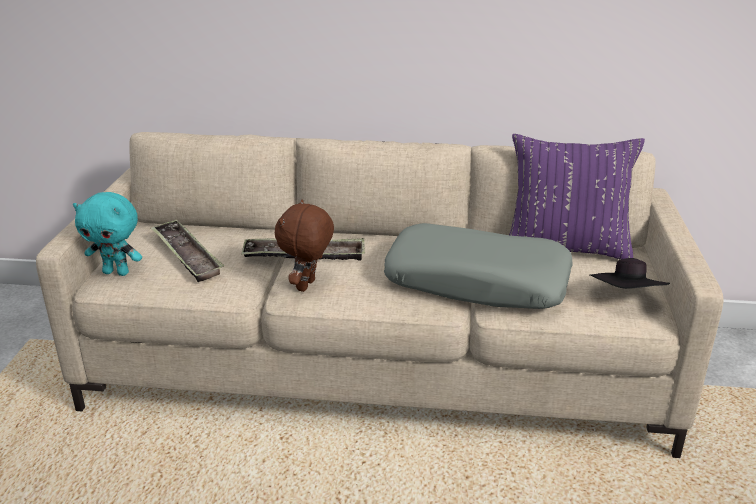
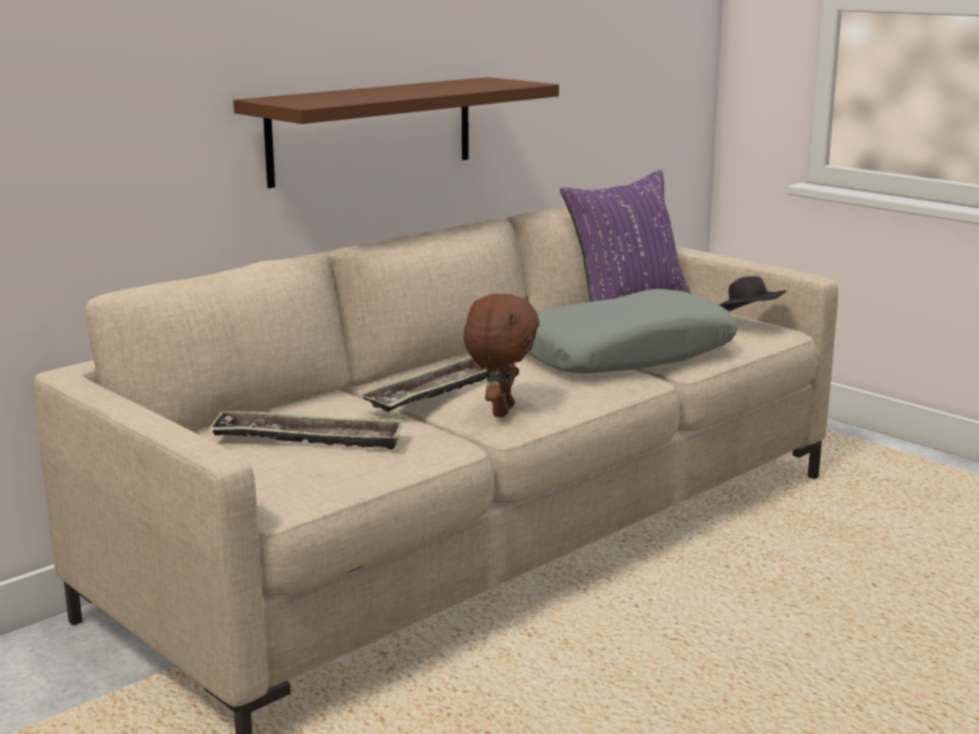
camera: 50 degrees left, 10 degrees down
turquoise plush toy [73,192,142,276] -> none
brown plush toy [275,199,334,292] -> brown plush toy turned 135 degrees counterclockwise [463,294,540,417]
none -> brown shelf [233,77,559,188]

